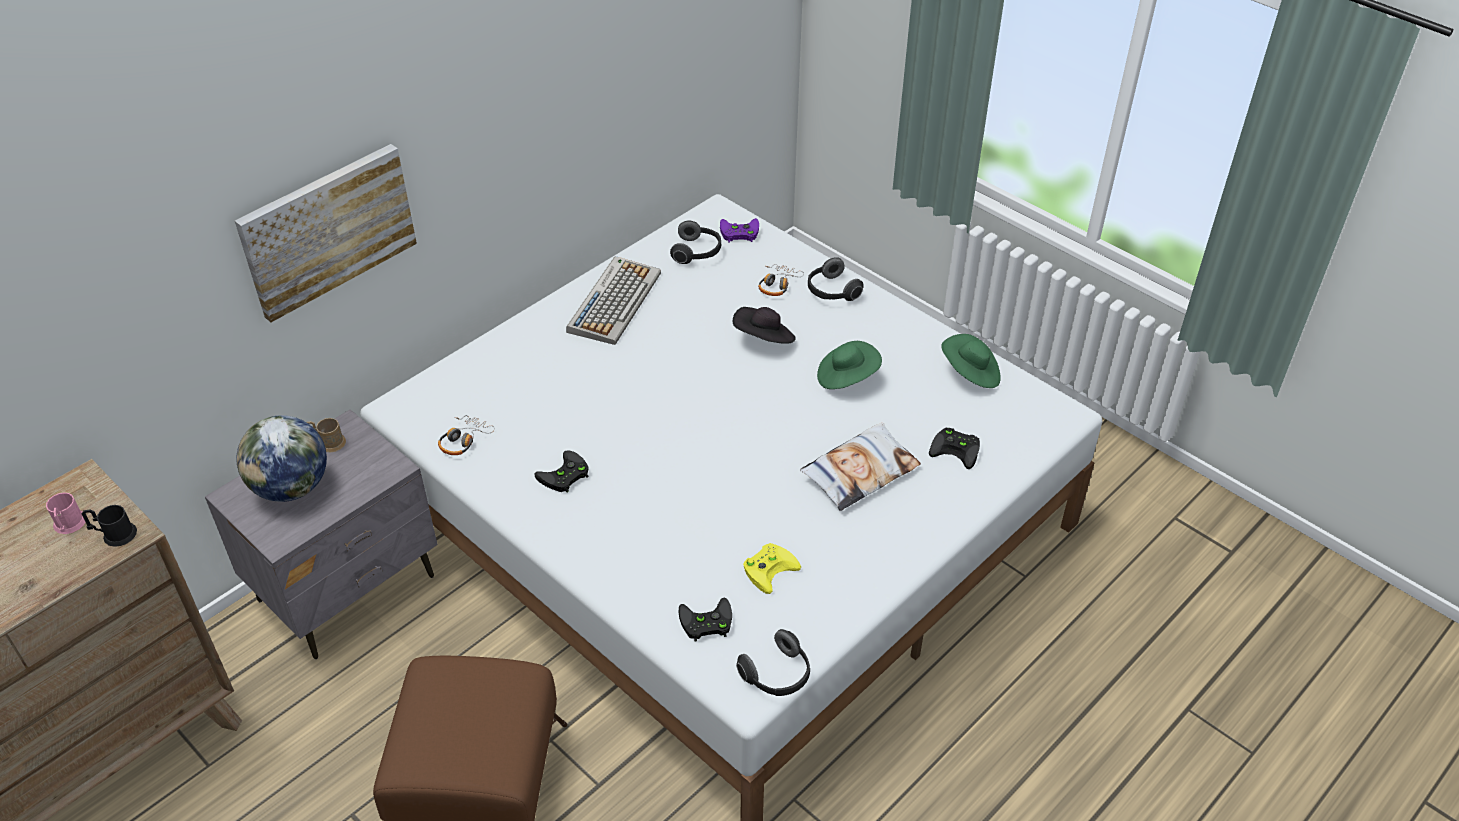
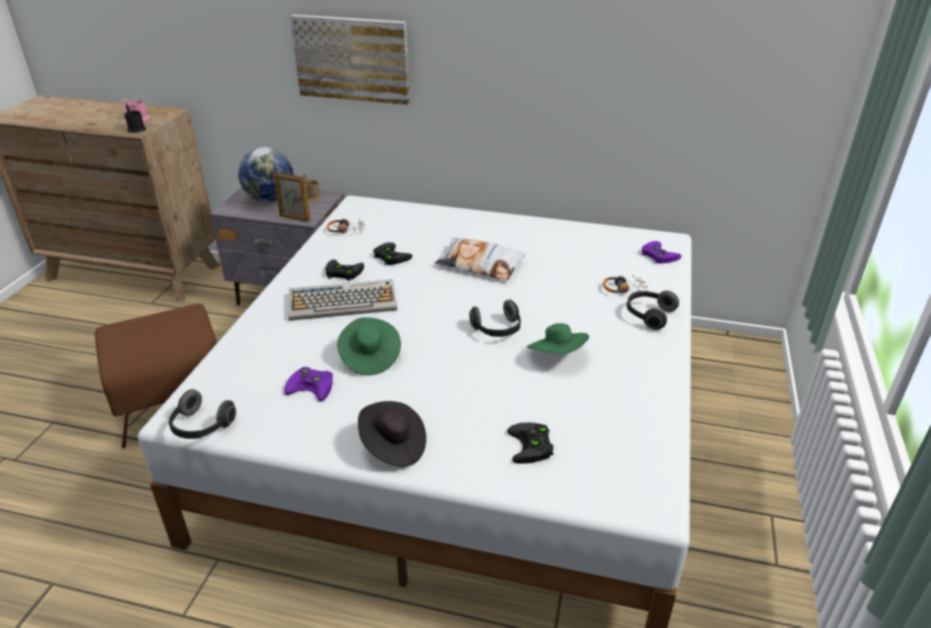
camera: 60 degrees right, 10 degrees down
keyboard [566,256,661,345] -> keyboard moved to [288,279,397,321]
headphones [670,220,721,264] -> headphones moved to [469,300,521,337]
black game controller [679,598,732,642] -> black game controller moved to [373,242,412,265]
black hat [733,307,796,344] -> black hat moved to [358,401,426,467]
yellow game controller [743,543,801,594] -> purple game controller [284,367,333,401]
pillow [800,423,921,511] -> pillow moved to [435,238,526,280]
green hat [941,334,1001,388] -> green hat moved to [337,317,401,376]
none -> picture frame [273,172,310,222]

